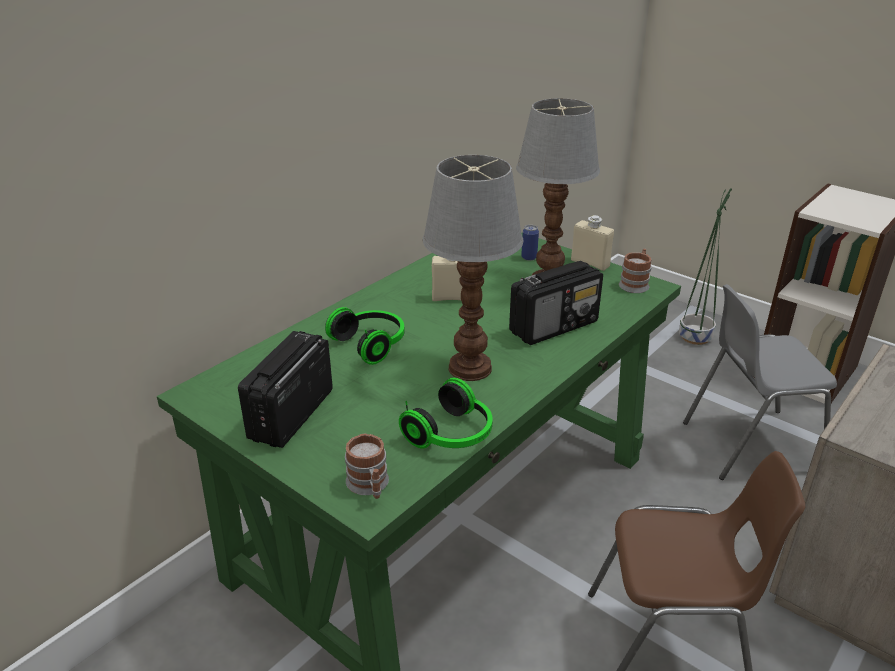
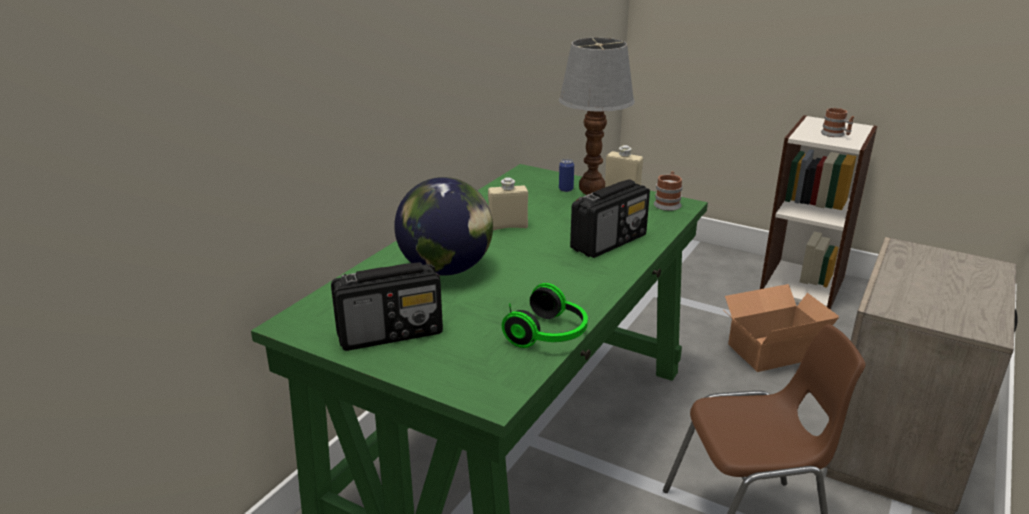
camera: 10 degrees left, 5 degrees down
radio [238,331,333,448] -> radio turned 120 degrees counterclockwise [331,262,443,351]
headphones [325,307,404,365] -> globe [394,177,493,276]
mug [345,433,389,499] -> mug moved to [821,108,854,137]
table lamp [422,155,523,381] -> none
green planter [679,188,732,345] -> none
grey chair [683,284,837,480] -> cardboard box [725,284,839,372]

